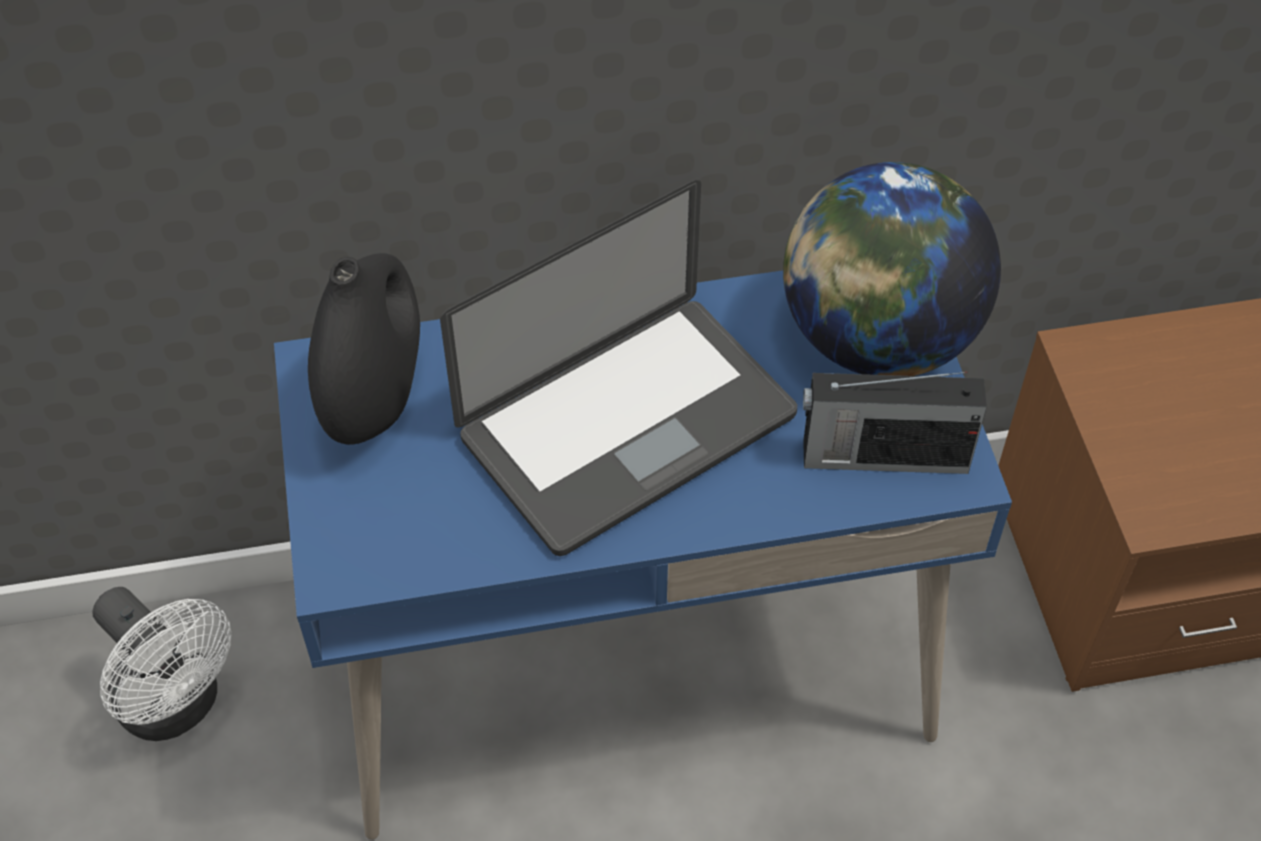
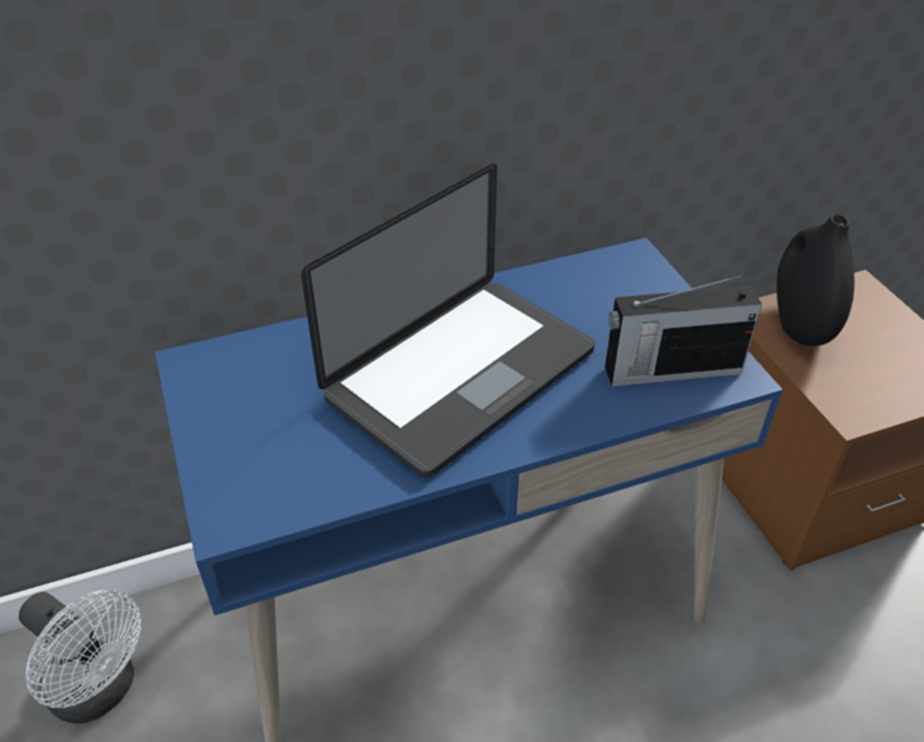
camera: 10 degrees left, 10 degrees down
black vase [308,253,420,445] -> black vase moved to [777,214,855,346]
globe [783,162,1001,376] -> none

